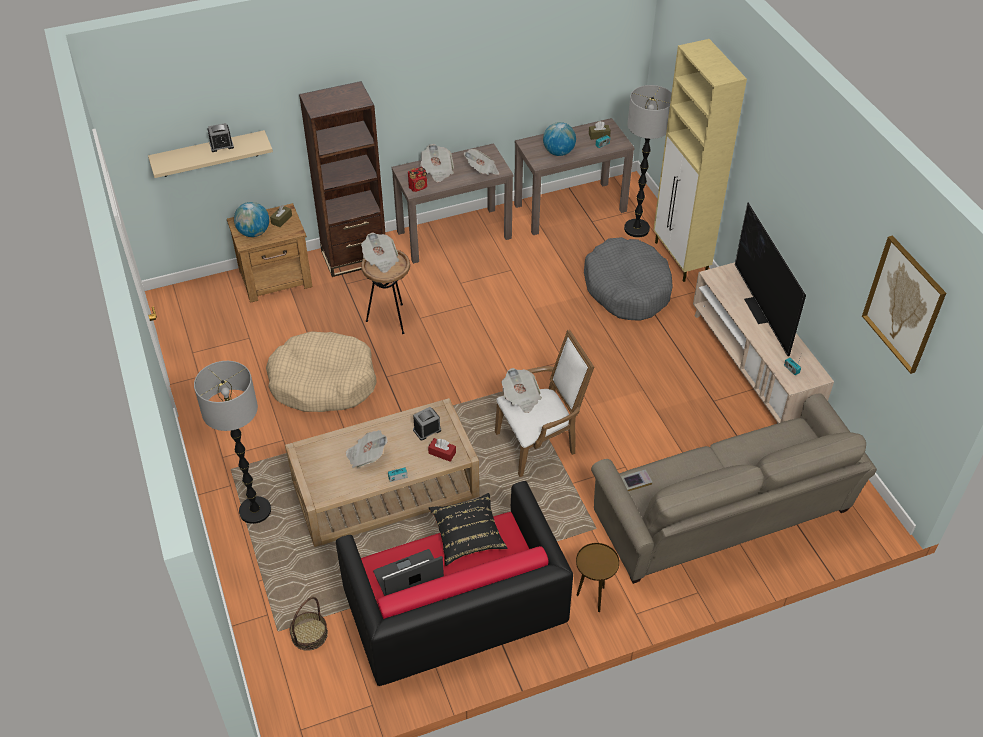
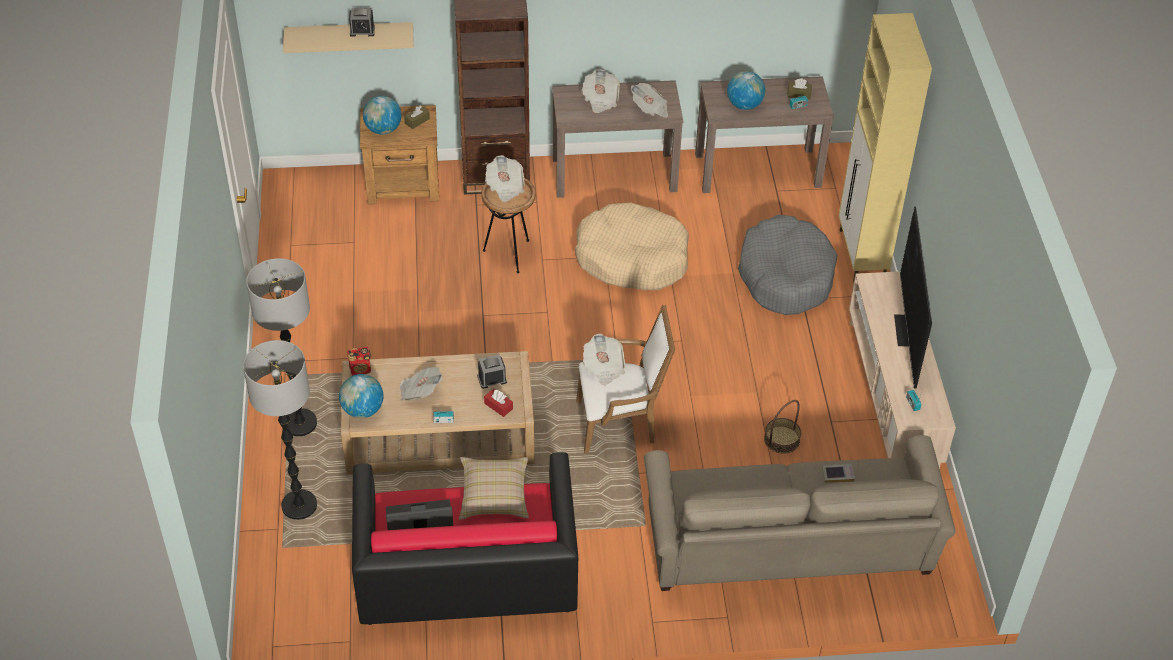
camera: 15 degrees right, 0 degrees up
beige dog bed [266,331,377,412] -> beige dog bed moved to [575,203,689,290]
basket [290,597,328,651] -> basket moved to [764,400,801,454]
radio [408,167,427,192] -> radio moved to [347,347,371,375]
black pillow [429,493,508,566] -> beige pillow [459,457,529,520]
brown side table [576,543,620,612] -> none
book [621,470,653,491] -> book moved to [822,464,855,483]
floor lamp [624,85,672,237] -> floor lamp moved to [243,340,317,520]
picture [862,236,946,374] -> none
none -> globe [339,374,383,418]

